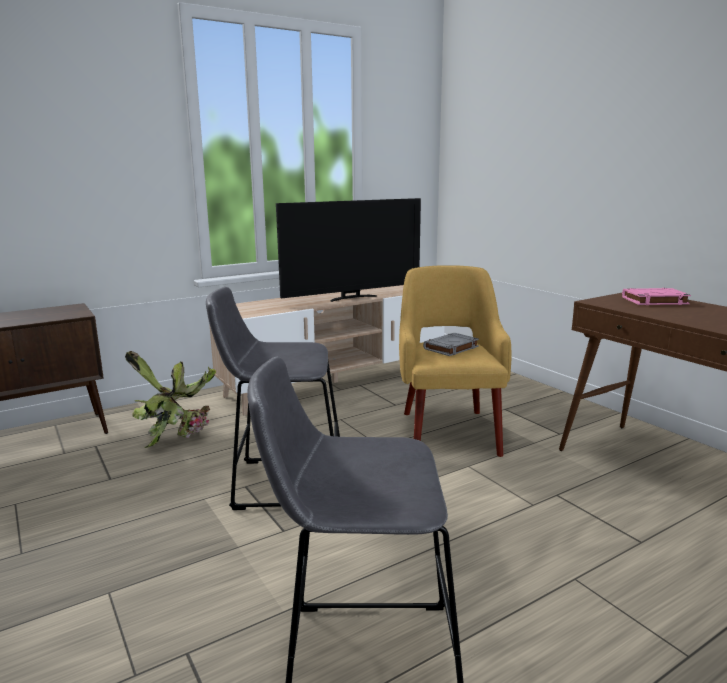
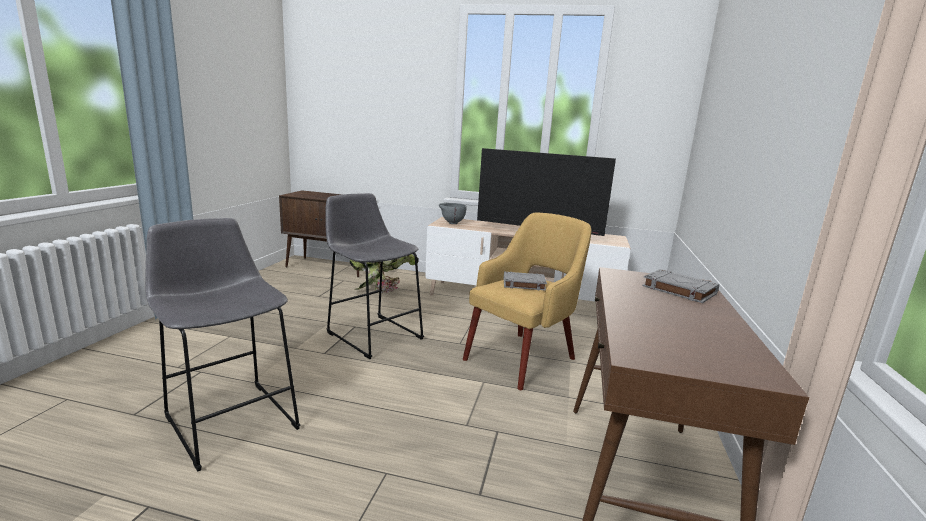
camera: 45 degrees right, 0 degrees up
pink book [622,288,691,305] -> grey book [642,269,719,303]
none -> grey bowl [439,203,467,224]

